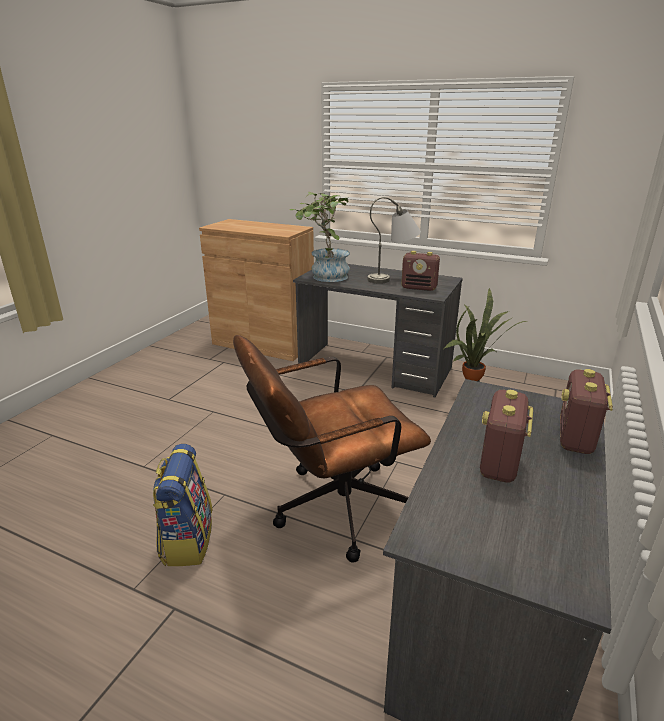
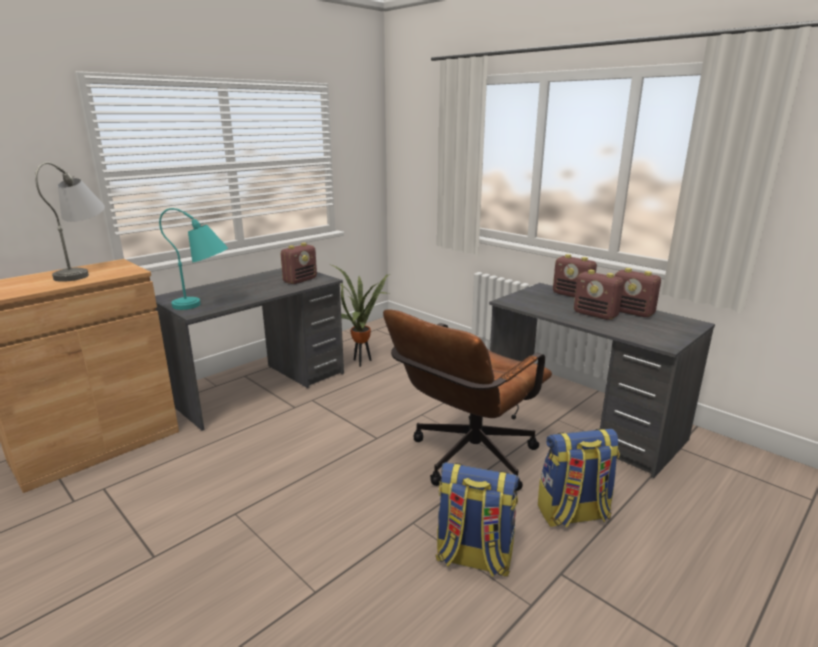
camera: 70 degrees left, 5 degrees down
brown office chair [233,335,431,563] -> brown office chair turned 45 degrees clockwise [383,309,552,491]
potted plant [290,192,350,282] -> turquoise table lamp [159,208,228,310]
grey table lamp [368,197,421,284] -> grey table lamp moved to [35,162,105,282]
none -> backpack [538,429,620,527]
none -> radio [614,268,661,317]

